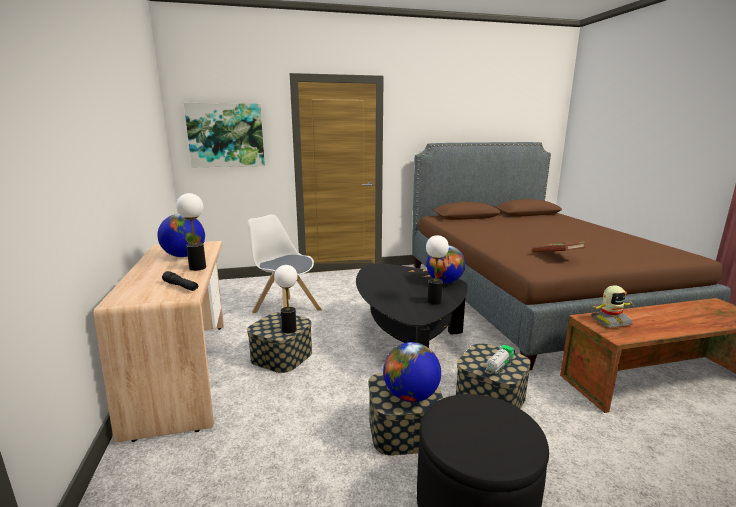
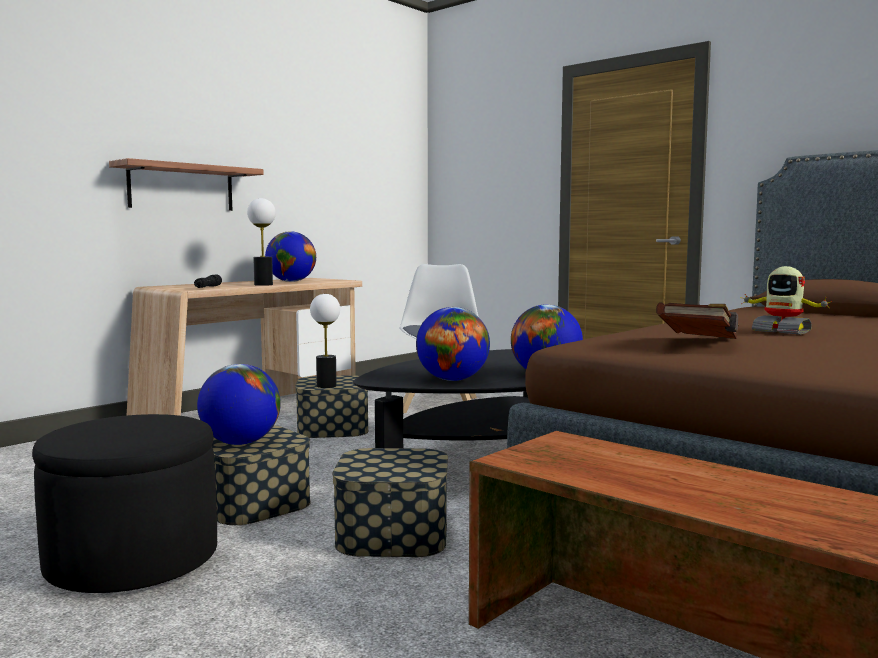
camera: 55 degrees right, 10 degrees down
picture [184,103,265,167] -> none
table lamp [426,235,449,305] -> globe [416,307,490,381]
toy truck [486,345,515,375] -> none
toy robot [591,285,633,328] -> toy robot moved to [741,266,832,335]
none -> shelf [109,158,263,211]

